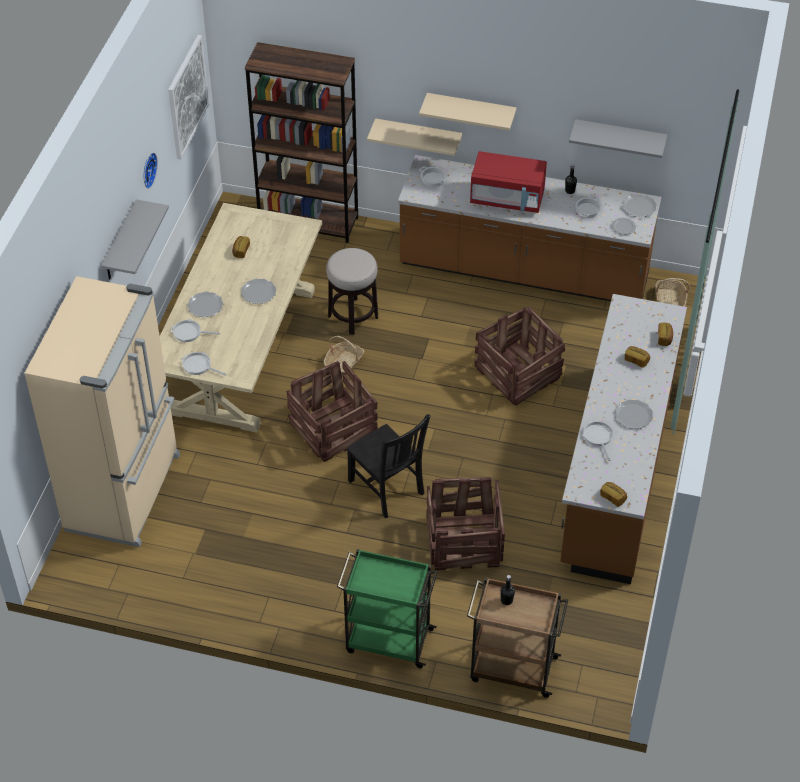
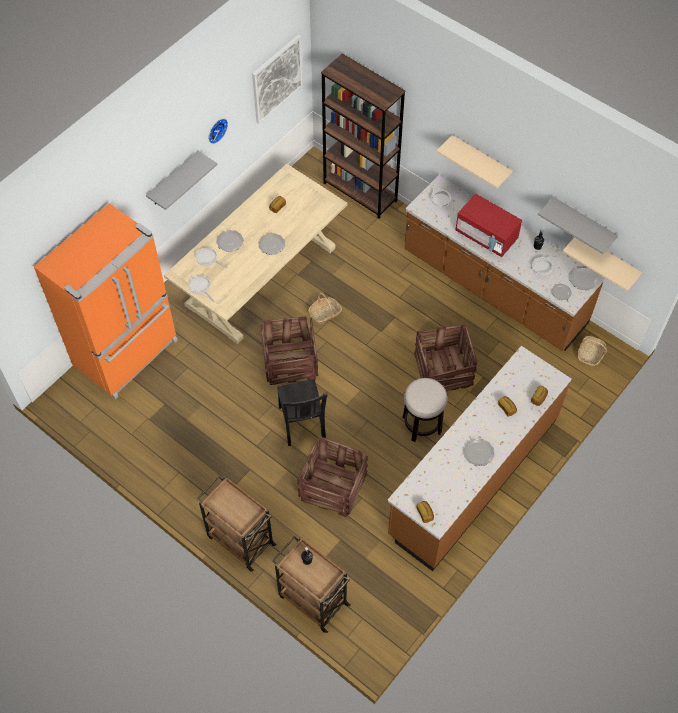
camera: 25 degrees right, 10 degrees up
beige fridge [25,276,180,547] -> orange fridge [34,203,178,399]
stool [326,248,378,335] -> stool moved to [403,378,447,442]
green cart [337,549,438,669] -> brown cart [197,475,277,571]
beige shelf [367,118,462,156] -> beige shelf moved to [562,237,642,291]
frying pan [583,420,614,461] -> none

